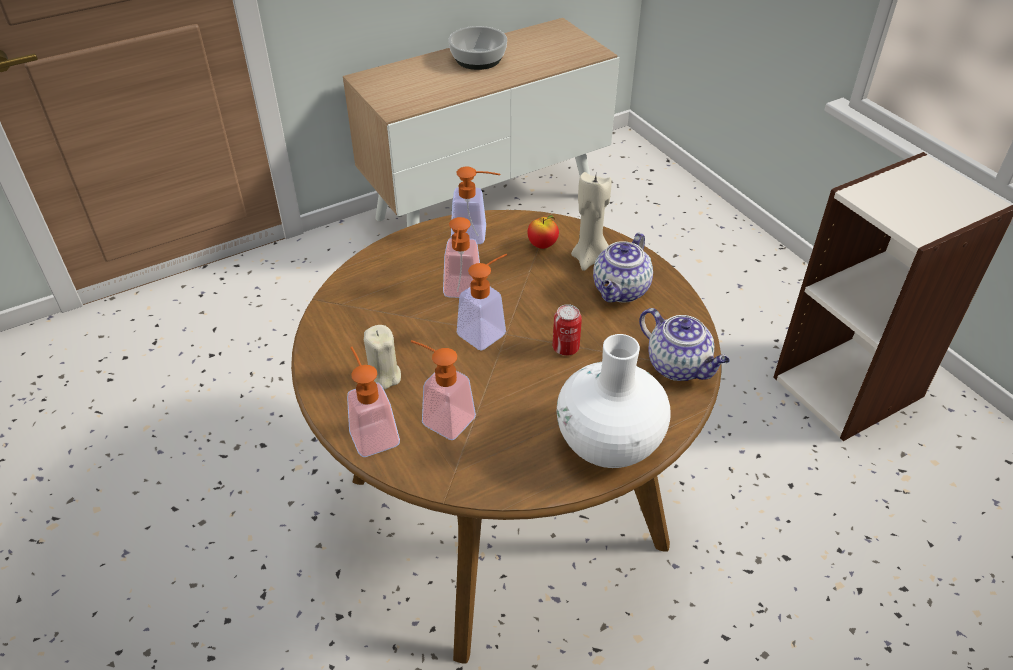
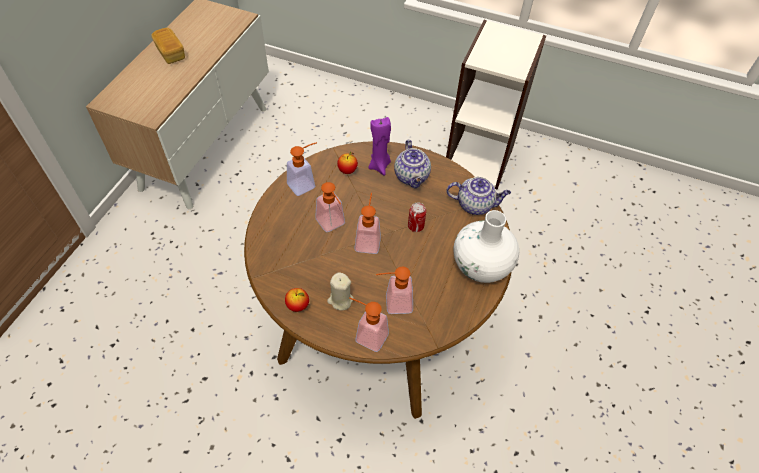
camera: 40 degrees left, 10 degrees up
bowl [448,26,507,70] -> bread [151,28,185,64]
beige candle [571,172,612,271] -> purple candle [368,117,391,176]
none -> apple [285,288,309,312]

